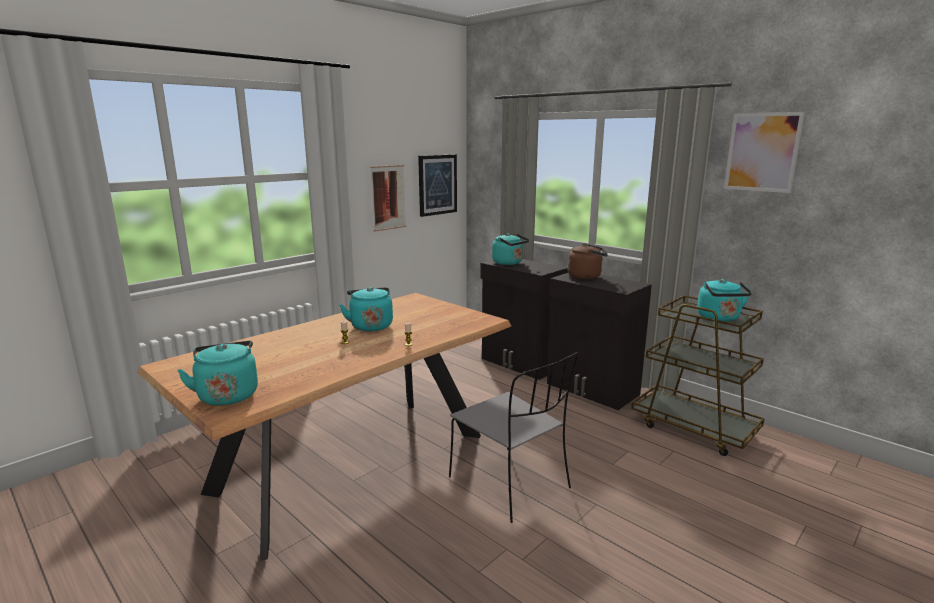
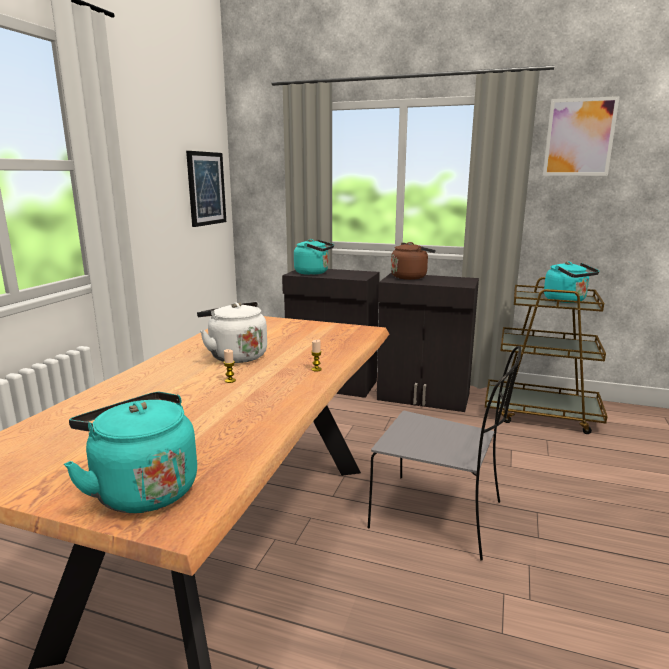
camera: 25 degrees left, 0 degrees up
turquoise kettle [340,287,393,331] -> white kettle [197,302,267,363]
picture [370,165,406,232] -> none

